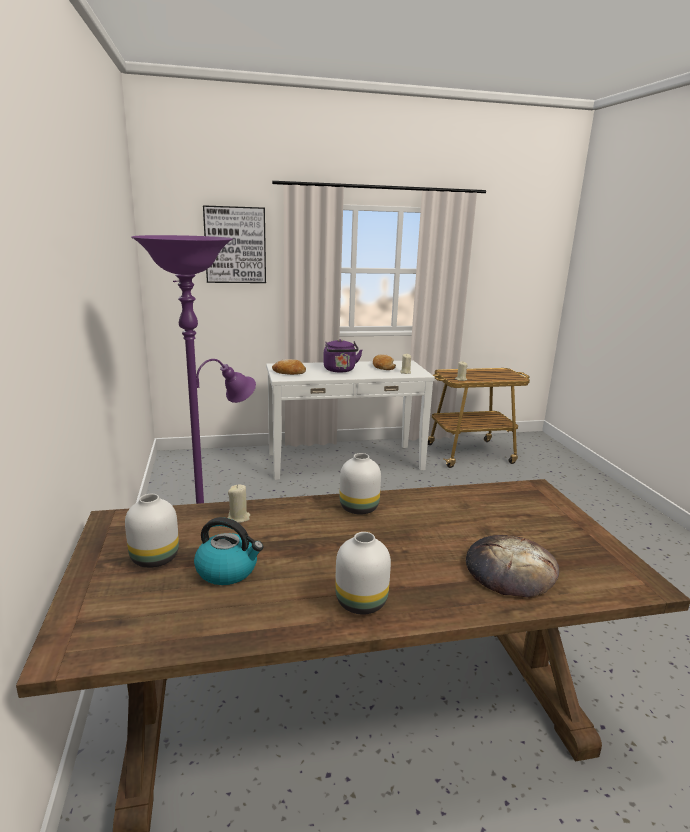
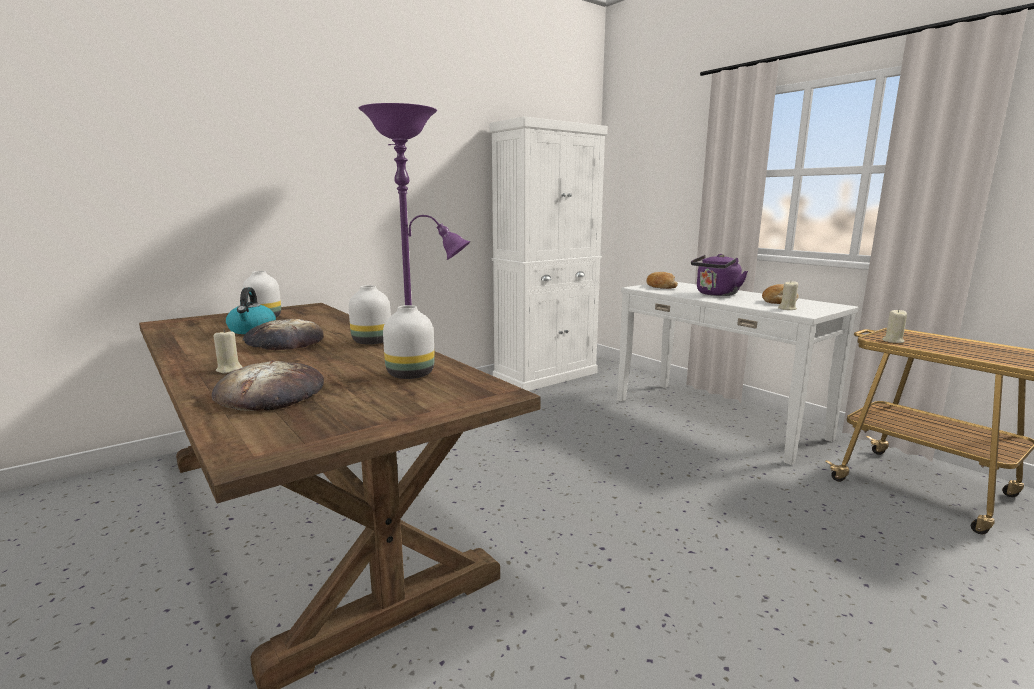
camera: 65 degrees right, 5 degrees down
picture [203,205,266,283] -> none
beige candle [228,484,250,523] -> beige candle moved to [214,329,243,374]
white vase [335,532,391,614] -> white vase moved to [383,305,435,379]
none -> bread [243,319,324,351]
none -> white cabinet [489,117,607,391]

